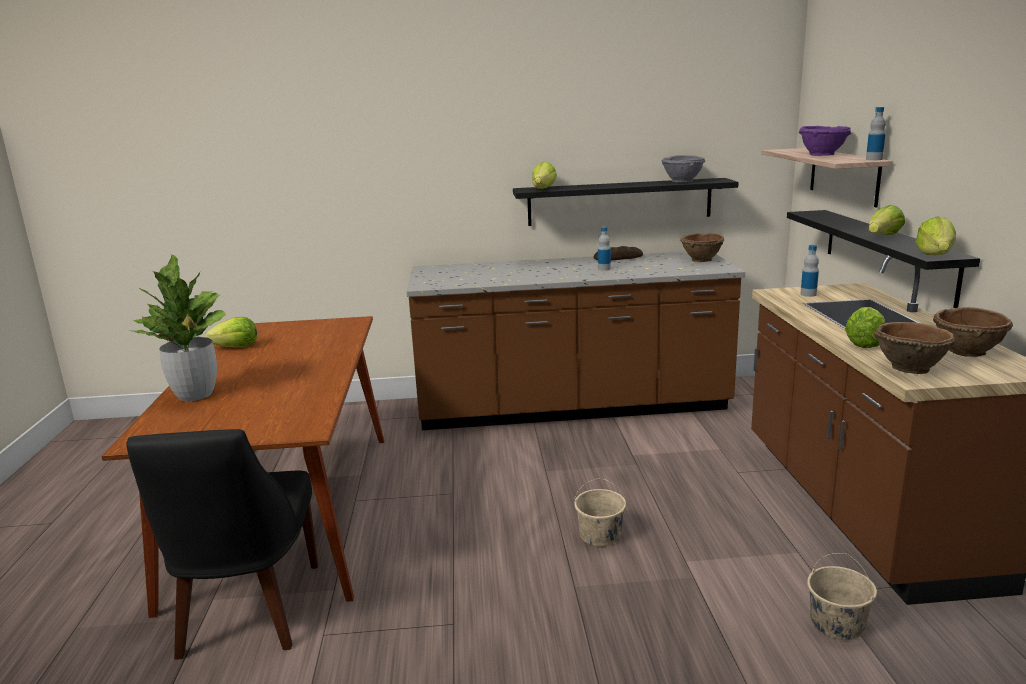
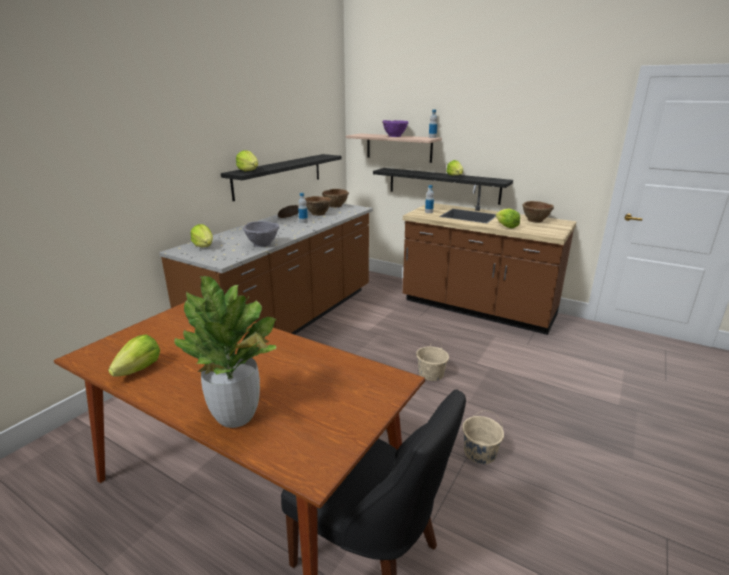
camera: 55 degrees left, 5 degrees up
grey bowl [662,155,705,183] -> grey bowl moved to [243,221,279,247]
beige bucket [807,553,877,640] -> beige bucket moved to [462,410,504,464]
brown bowl [874,322,956,374] -> brown bowl moved to [304,196,332,216]
lettuce [915,216,956,255] -> lettuce moved to [190,224,213,247]

